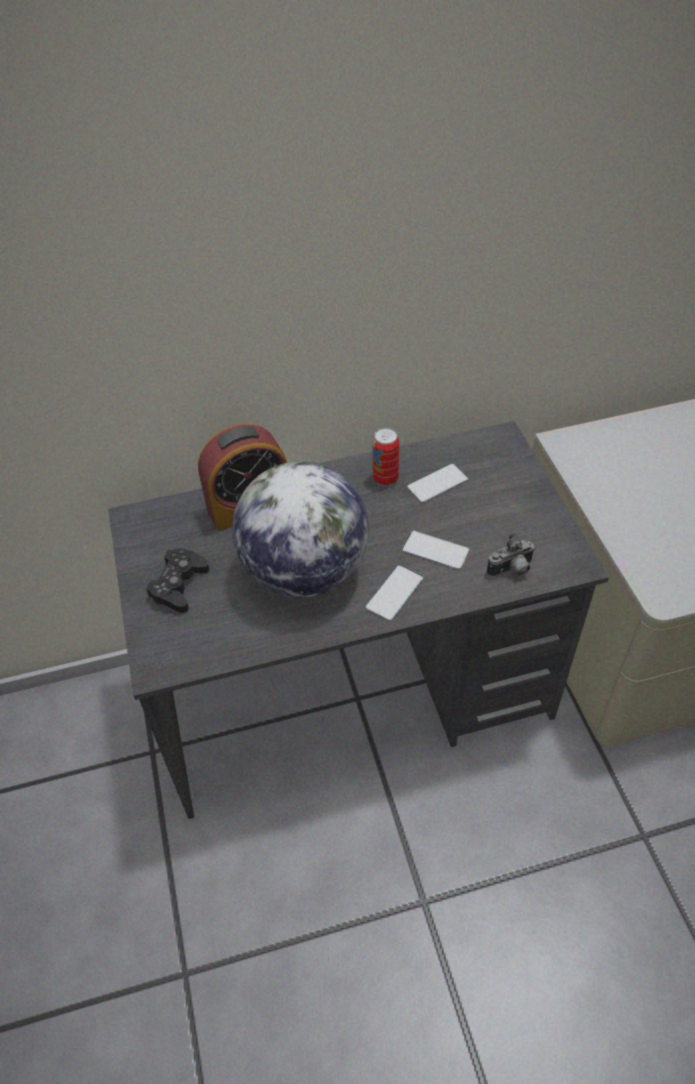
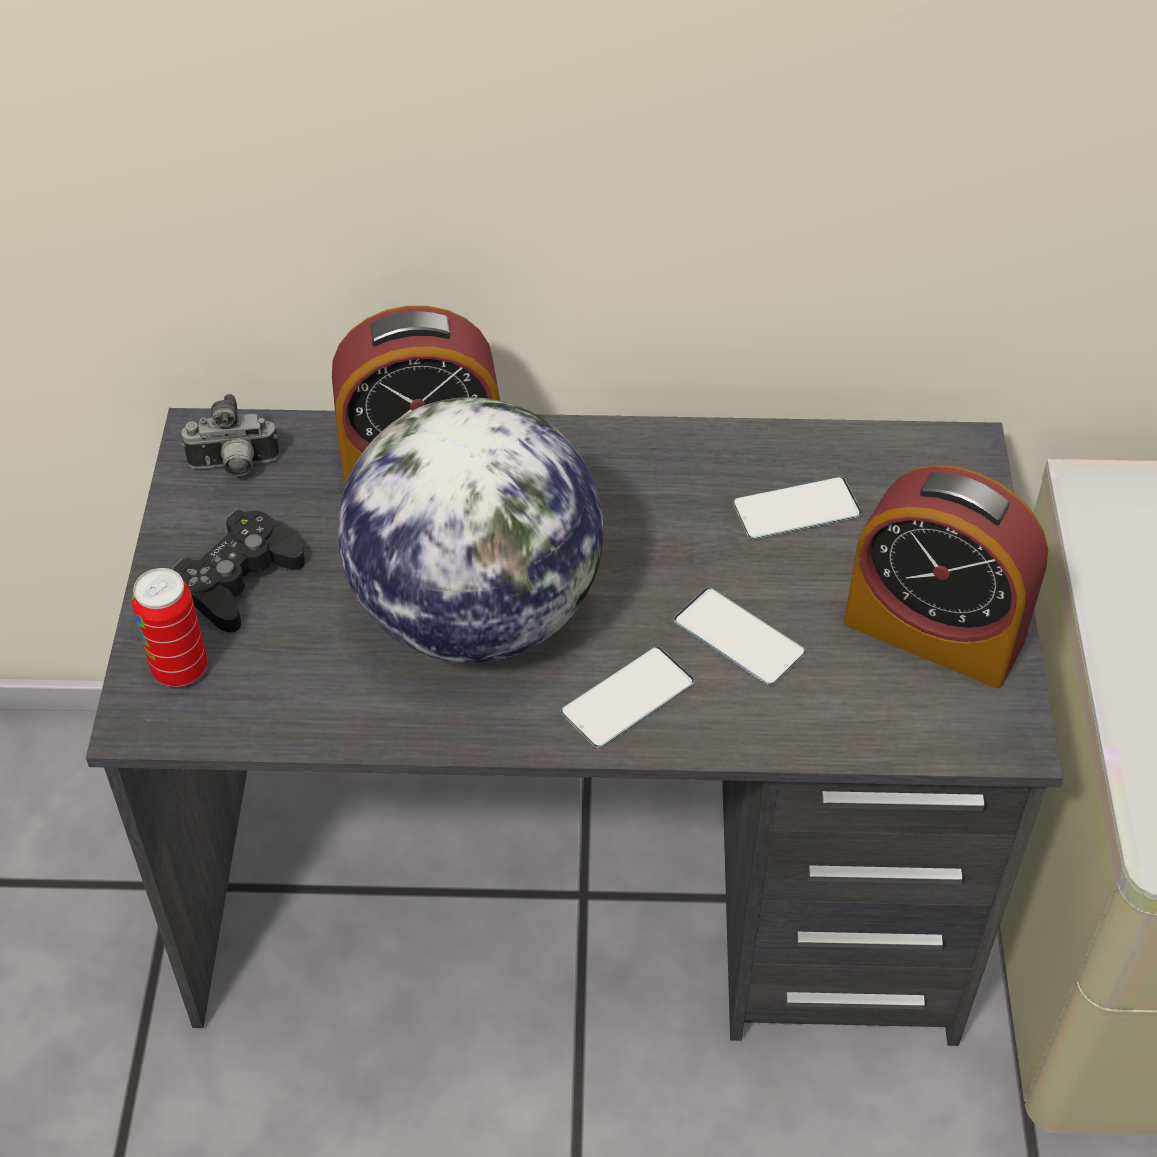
camera: 15 degrees right, 0 degrees up
can [373,428,399,486] -> can moved to [132,568,207,687]
camera [487,532,535,577] -> camera moved to [181,394,280,476]
none -> alarm clock [844,465,1048,688]

